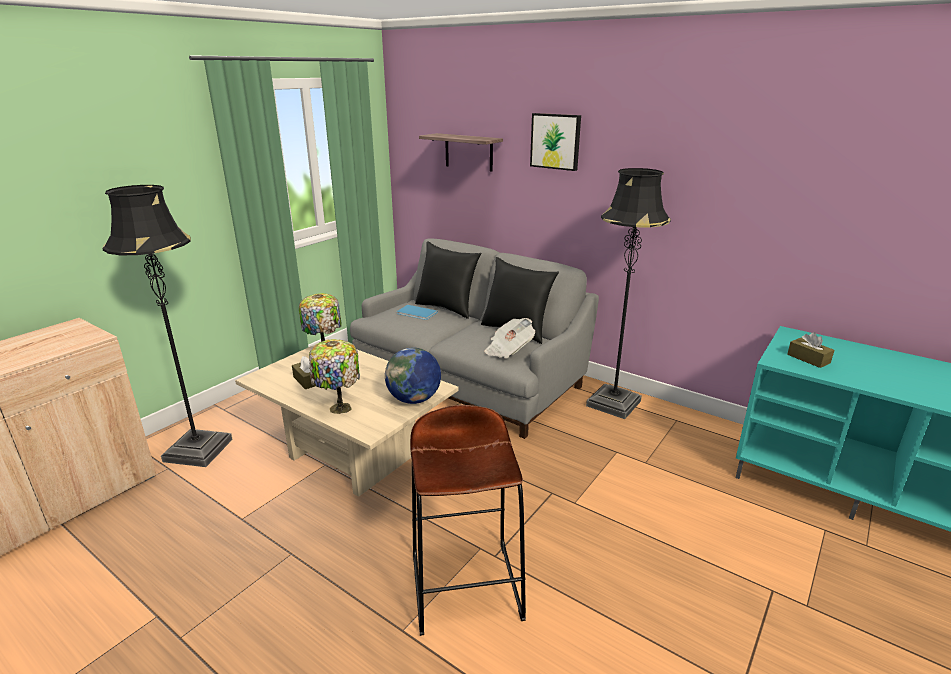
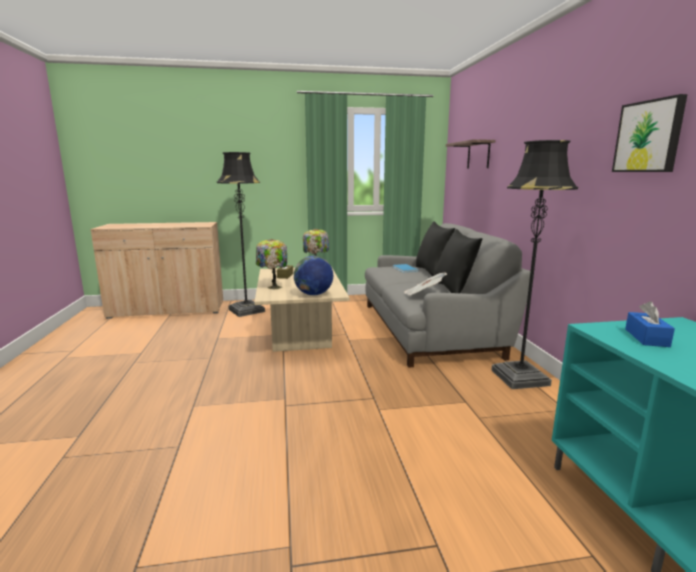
camera: 45 degrees right, 10 degrees down
brown stool [410,405,526,636] -> none
picture [530,113,581,171] -> picture moved to [612,94,688,172]
brown tissue box [787,332,834,368] -> blue tissue box [625,301,675,347]

